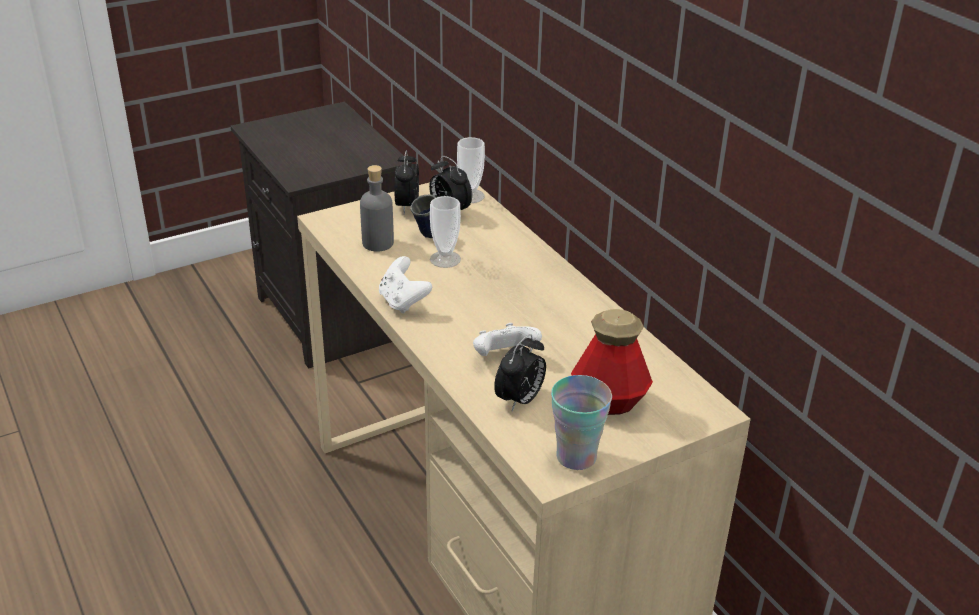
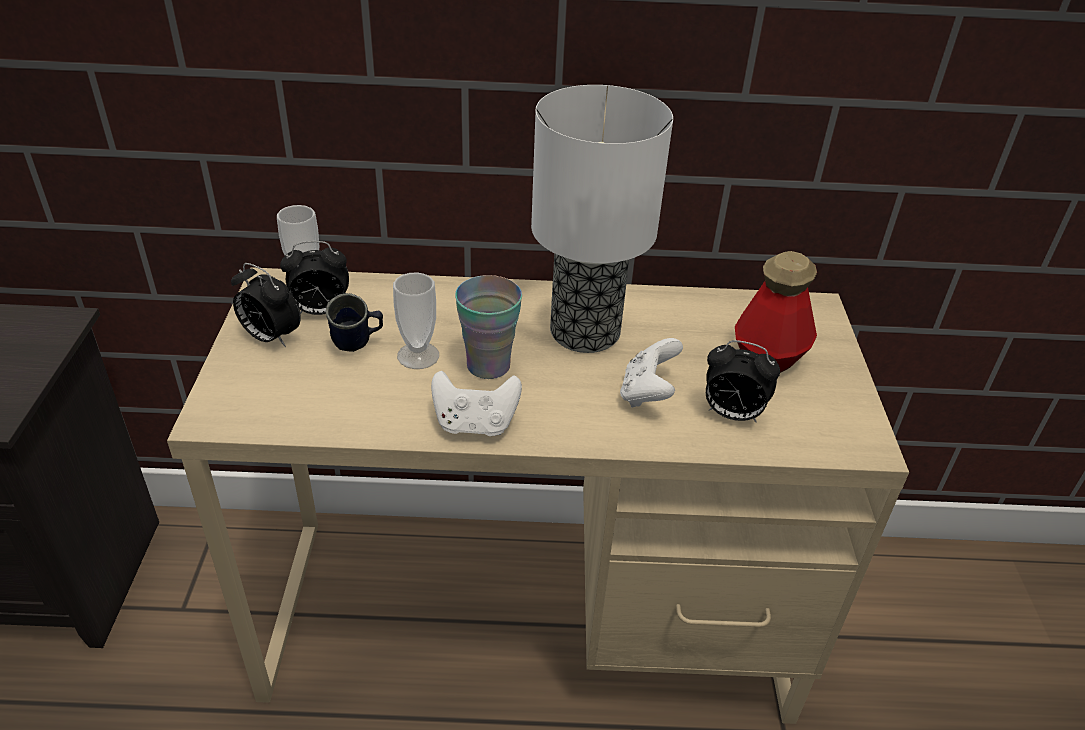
camera: 60 degrees left, 5 degrees up
grey bottle [360,165,394,252] -> none
alarm clock [494,334,546,411] -> alarm clock turned 135 degrees clockwise [706,340,780,423]
cup [551,375,612,470] -> cup moved to [455,275,522,379]
none -> table lamp [531,85,673,353]

